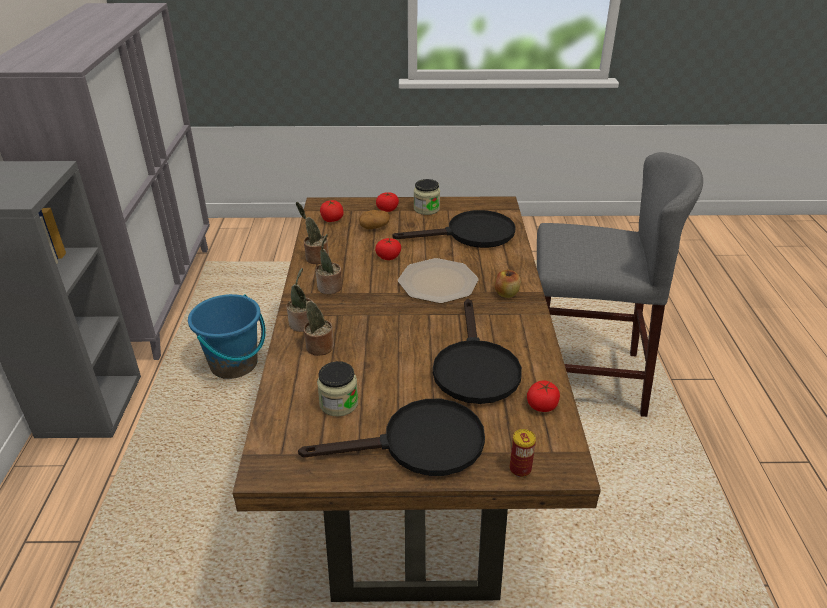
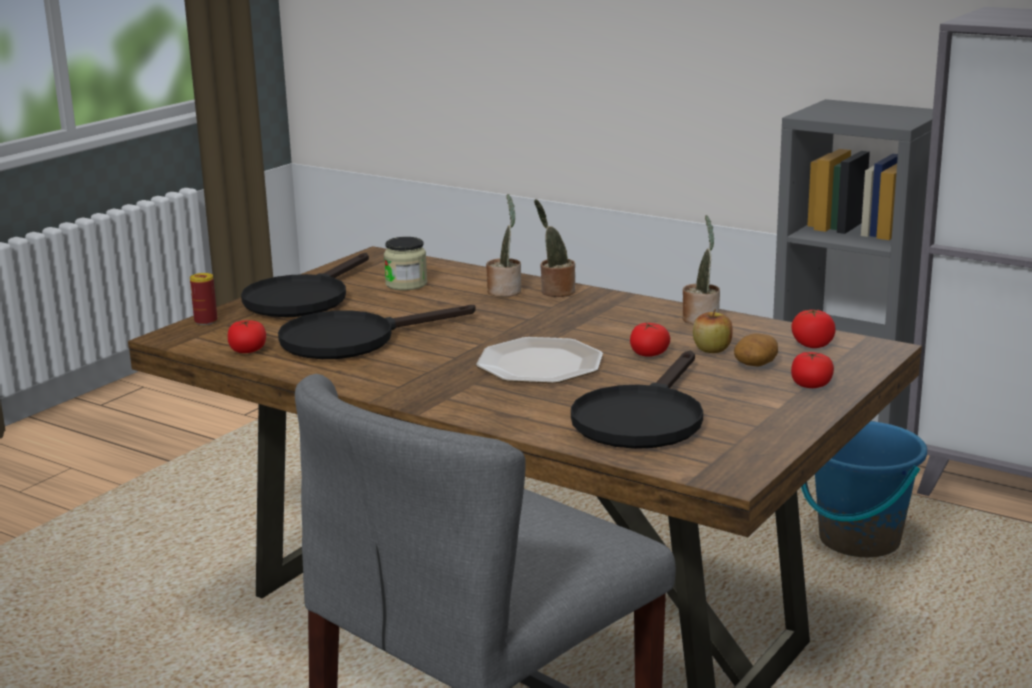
camera: 125 degrees right, 15 degrees down
potted plant [316,234,342,294] -> none
jar [414,179,440,215] -> none
black frying pan [433,299,522,404] -> black frying pan turned 60 degrees counterclockwise [278,305,475,359]
apple [494,270,521,298] -> apple moved to [693,309,733,353]

